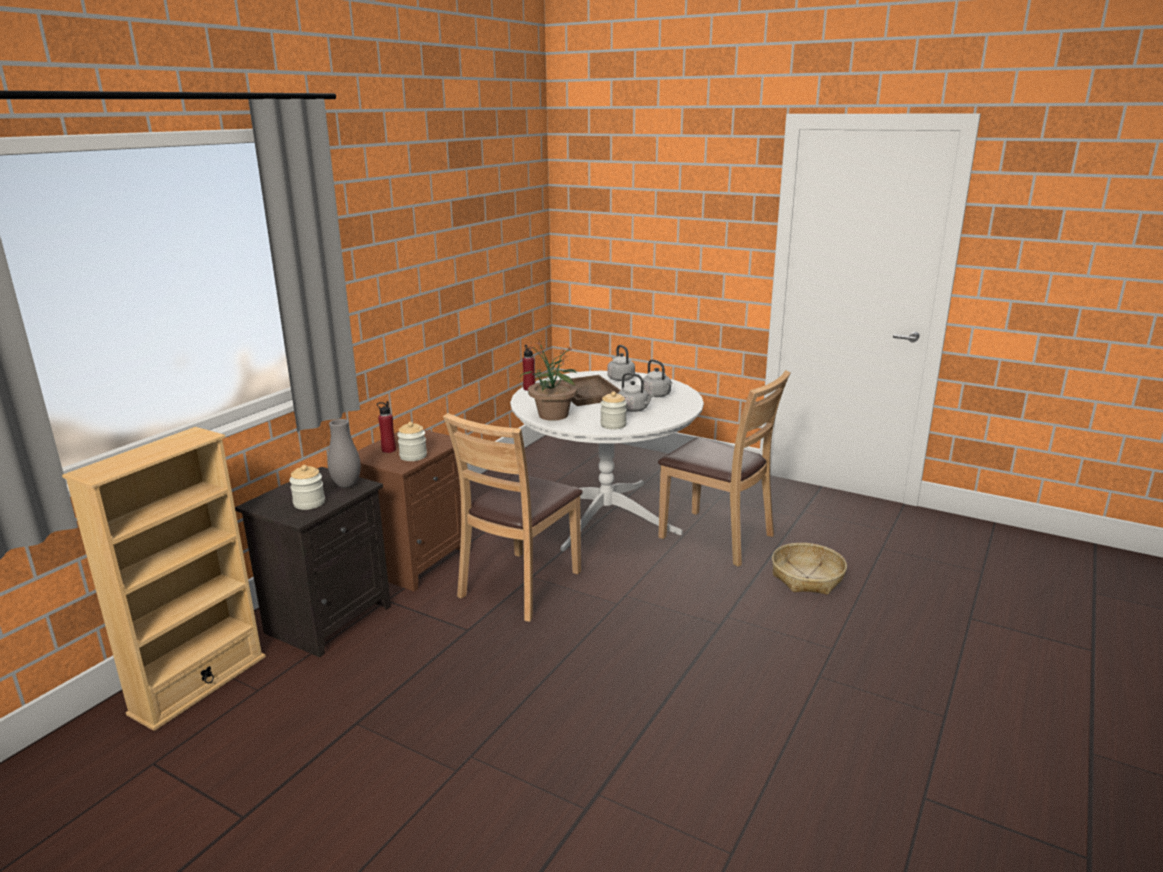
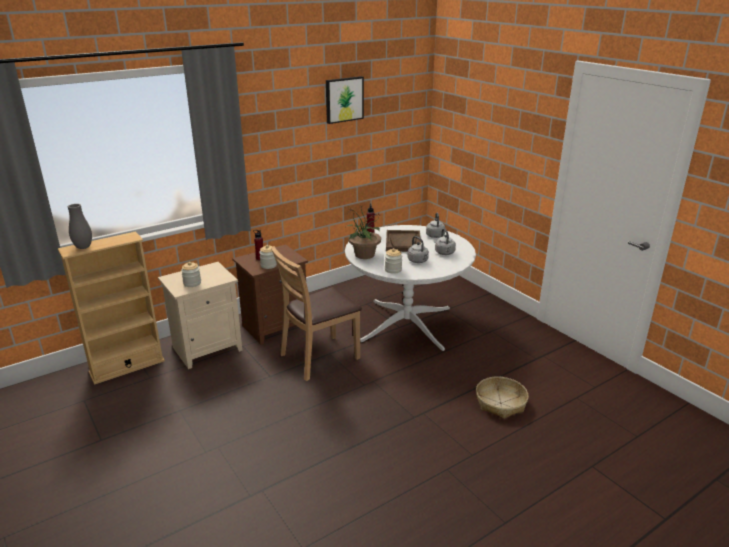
camera: 25 degrees right, 5 degrees up
black nightstand [235,467,391,658] -> beige nightstand [158,262,243,369]
grey vase [327,419,361,488] -> grey vase moved to [68,204,92,249]
brown chair [658,370,791,567] -> none
none -> picture [326,76,364,124]

